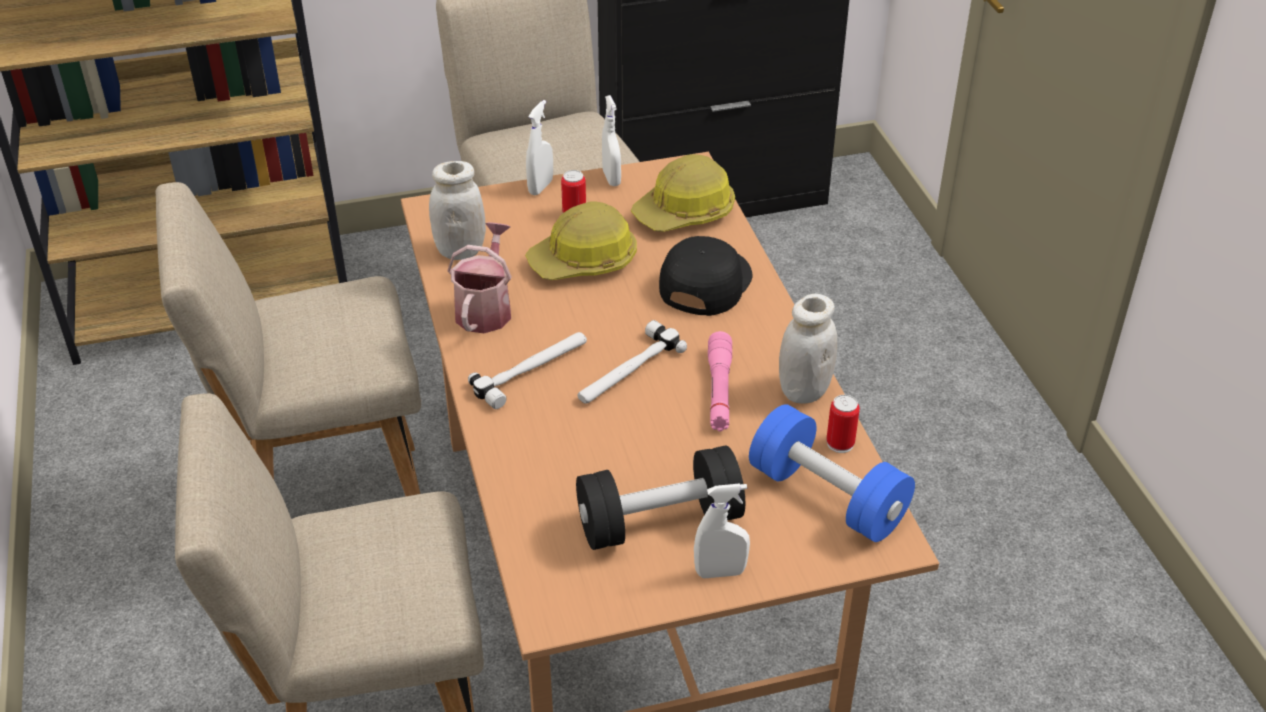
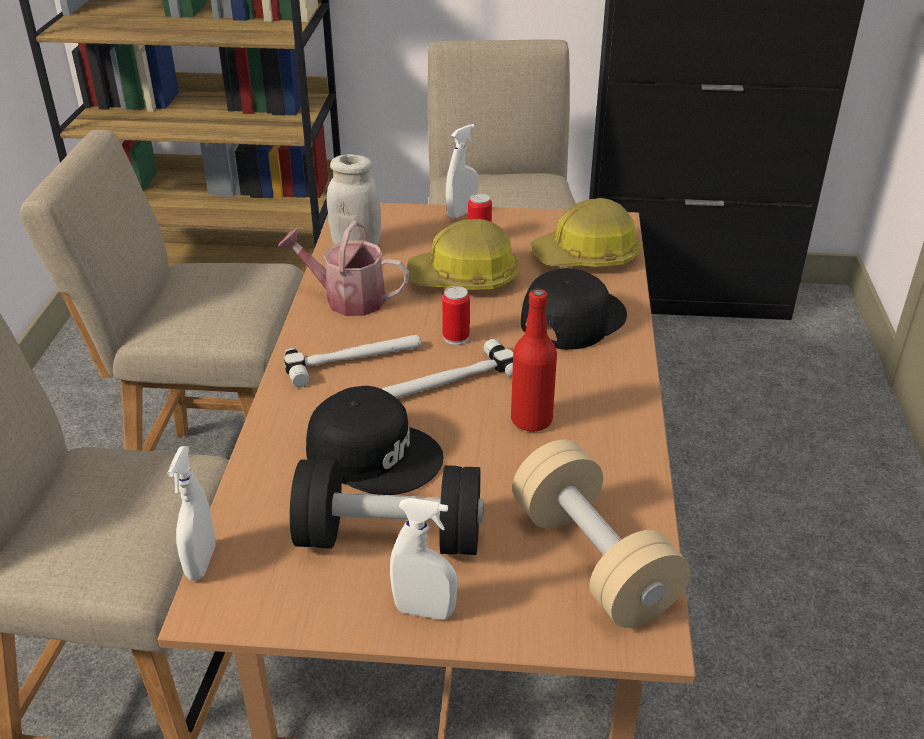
camera: 20 degrees right, 5 degrees down
watering can [448,222,512,333] -> watering can turned 105 degrees counterclockwise [278,221,409,316]
white spray bottle [602,95,621,186] -> white spray bottle moved to [167,446,215,581]
pink flashlight [708,331,732,431] -> red bottle [511,289,557,432]
blue dumbbell [749,404,915,542] -> beige dumbbell [513,440,690,628]
white jar [779,294,837,404] -> none
can [826,395,860,453] -> can moved to [442,286,470,345]
none -> black cap [306,386,443,495]

